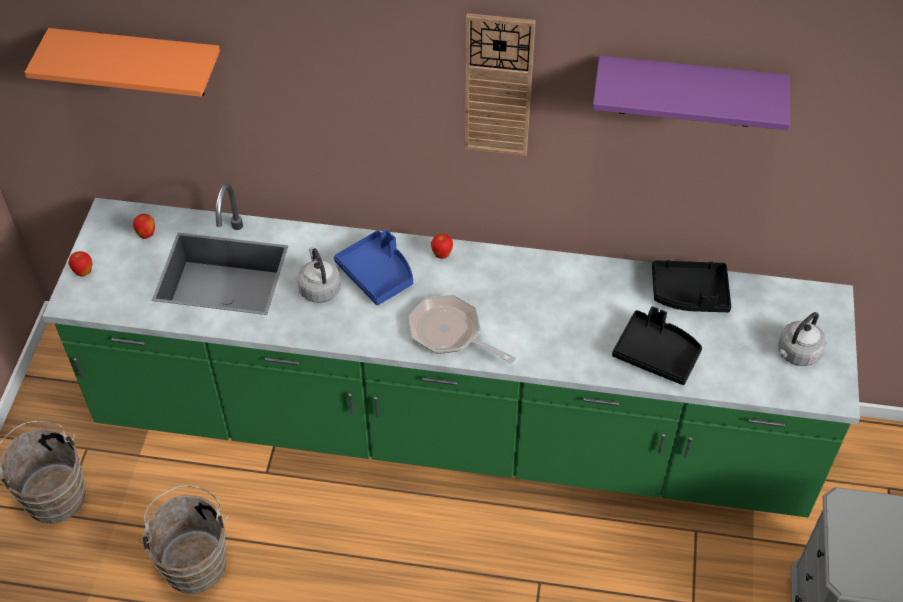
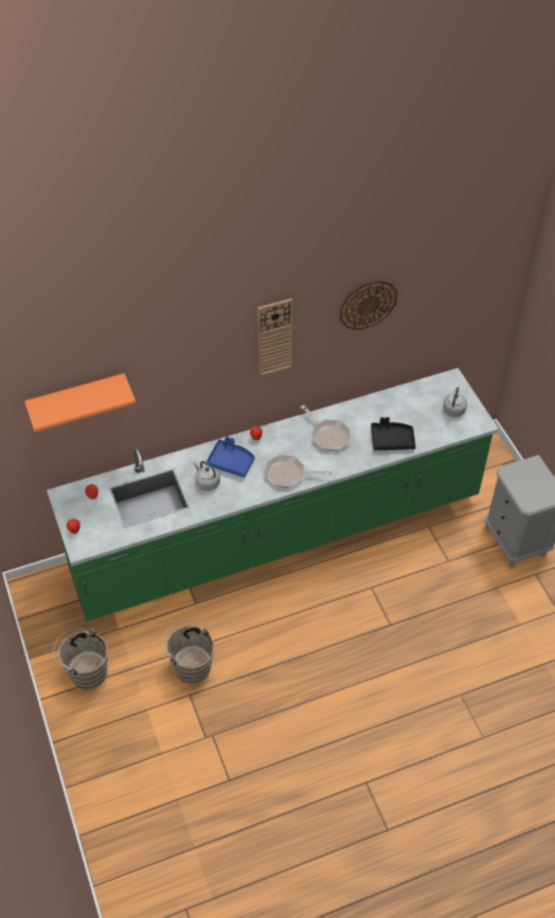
camera: 30 degrees left, 0 degrees up
purple shelf [593,56,790,130] -> wall clock [339,280,398,330]
black tray [652,260,731,312] -> none
none -> frying pan [300,405,351,451]

